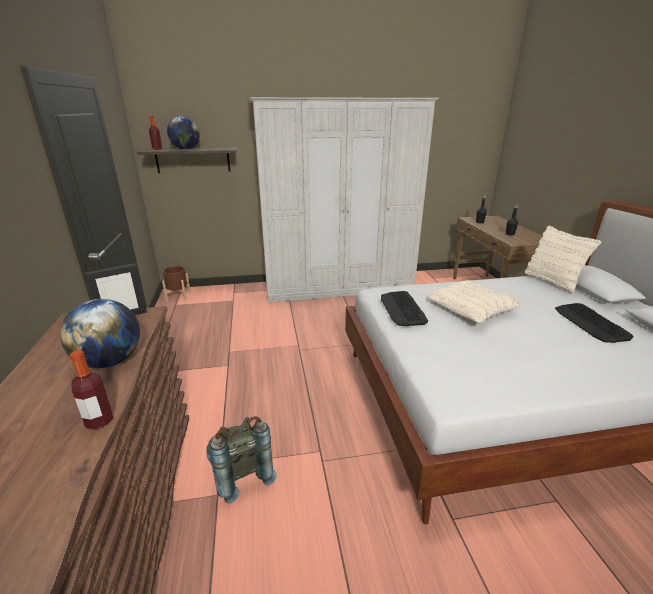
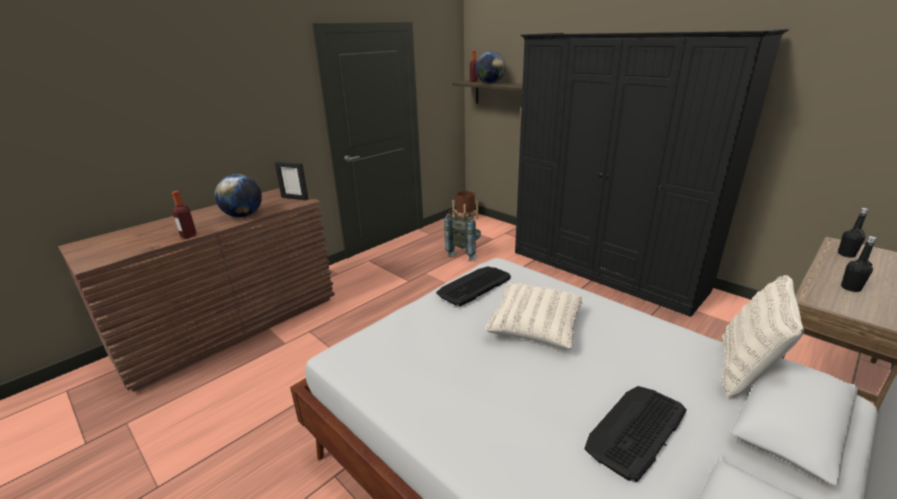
camera: 55 degrees right, 0 degrees up
grey backpack [206,416,277,504] -> grey backpack moved to [444,210,481,260]
white wardrobe [249,97,439,302] -> black wardrobe [515,29,789,317]

